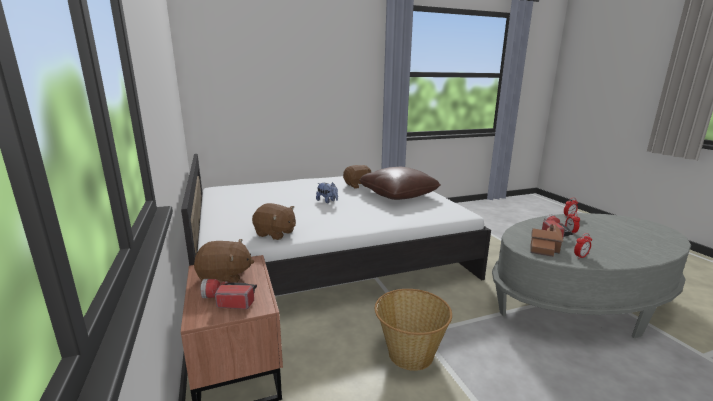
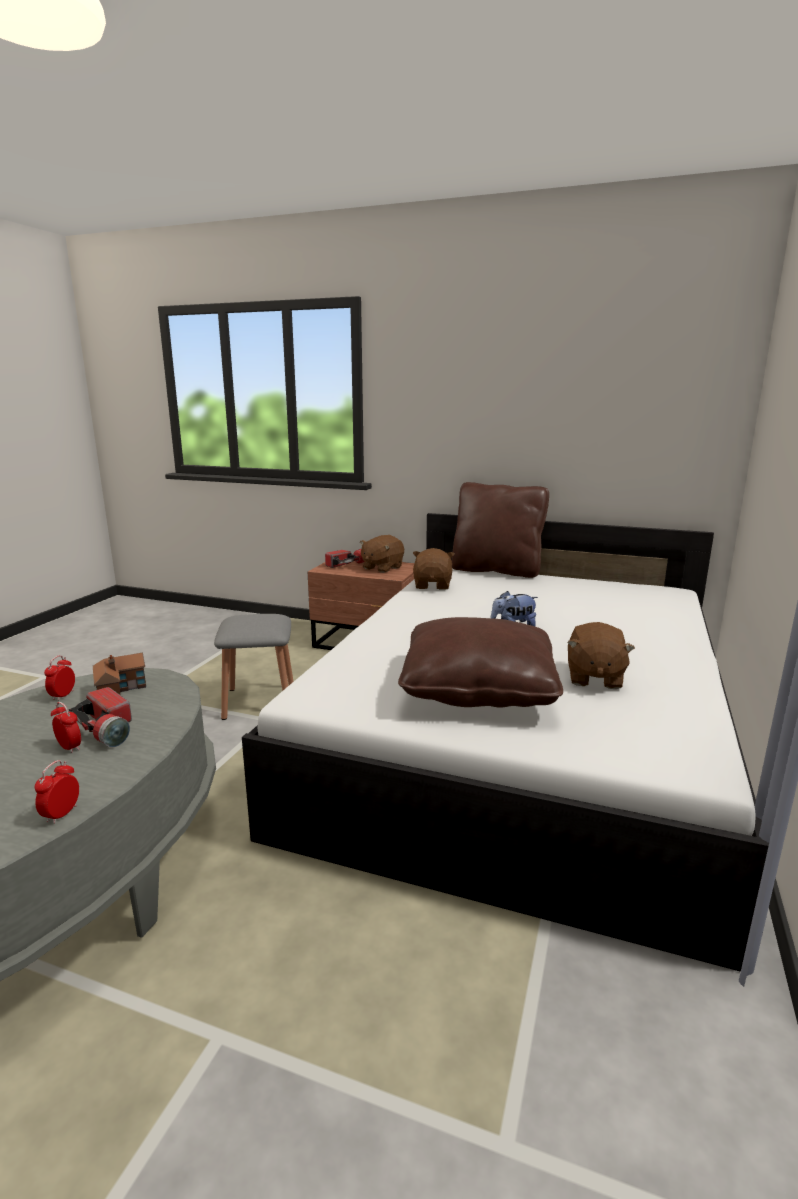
camera: 130 degrees right, 0 degrees up
brown plush toy [252,203,296,240] -> brown plush toy turned 120 degrees clockwise [413,548,454,590]
basket [375,289,452,371] -> grey stool [214,614,294,720]
none -> brown pillow [451,482,549,578]

